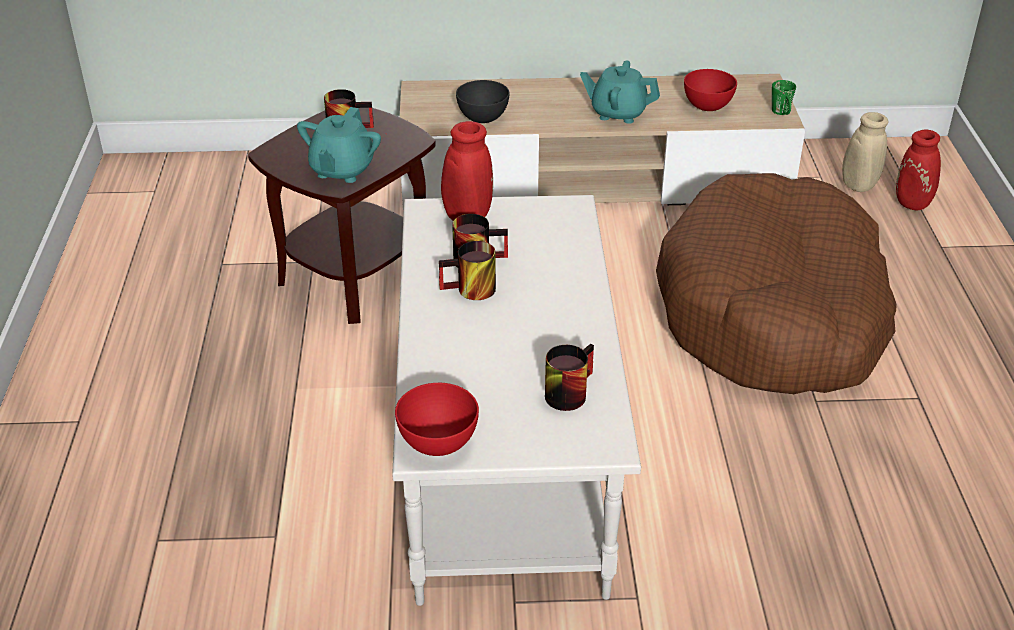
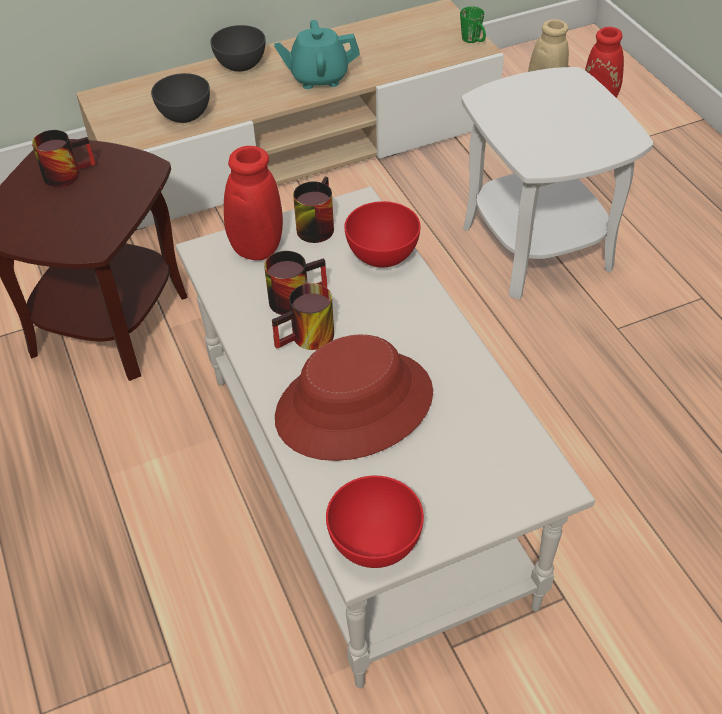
camera: 20 degrees left, 10 degrees up
turquoise teapot [297,107,381,183] -> none
mug [545,344,594,411] -> mug moved to [293,177,334,243]
brown dog bed [656,173,896,394] -> white side table [462,67,653,300]
red bowl [684,69,737,111] -> red bowl moved to [344,201,421,268]
none -> grey bowl [210,25,266,72]
none -> red hat [275,334,433,461]

